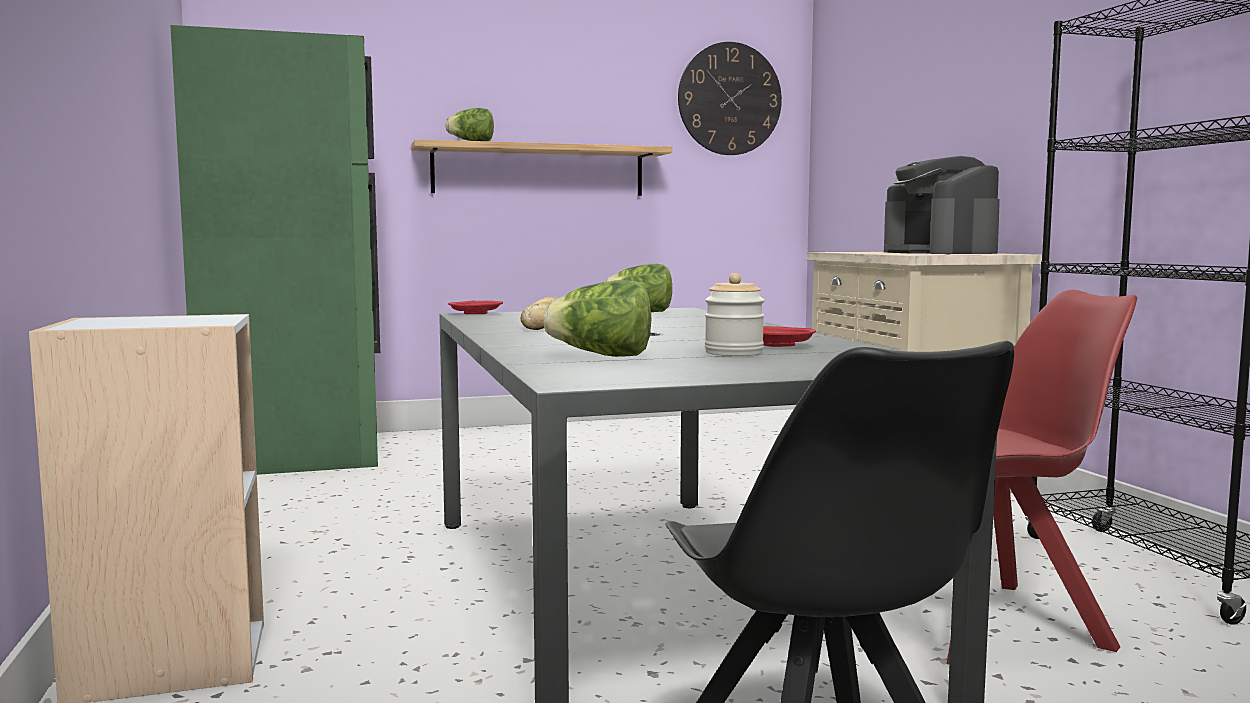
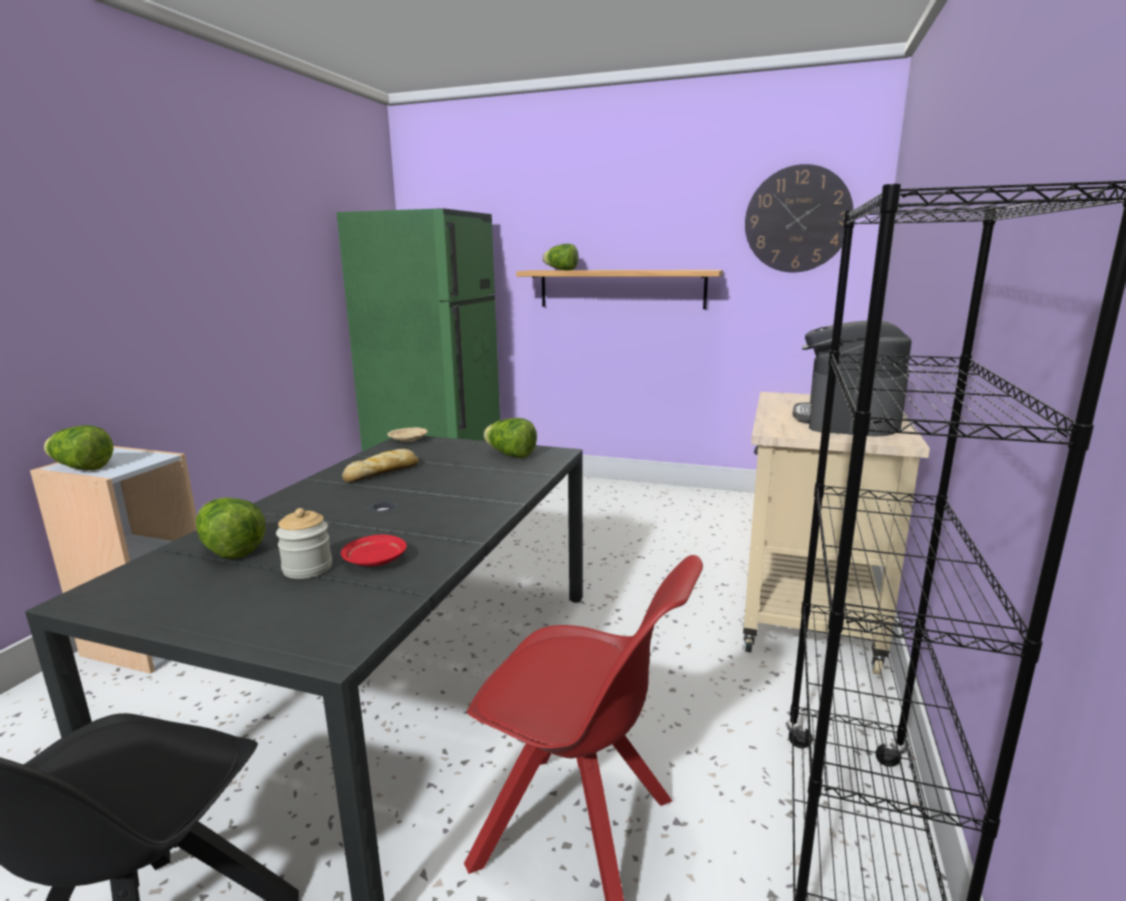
camera: 35 degrees right, 10 degrees up
red plate [448,301,503,314] -> beige plate [387,427,428,442]
none -> lettuce [44,425,114,470]

